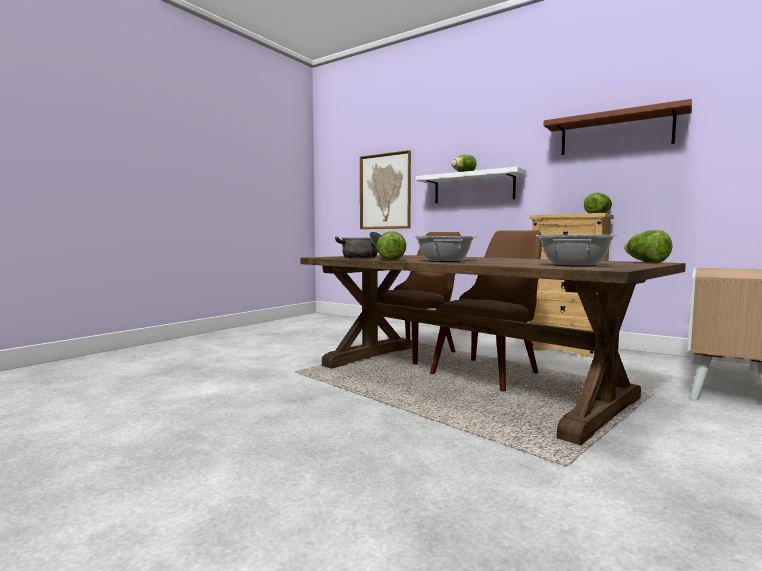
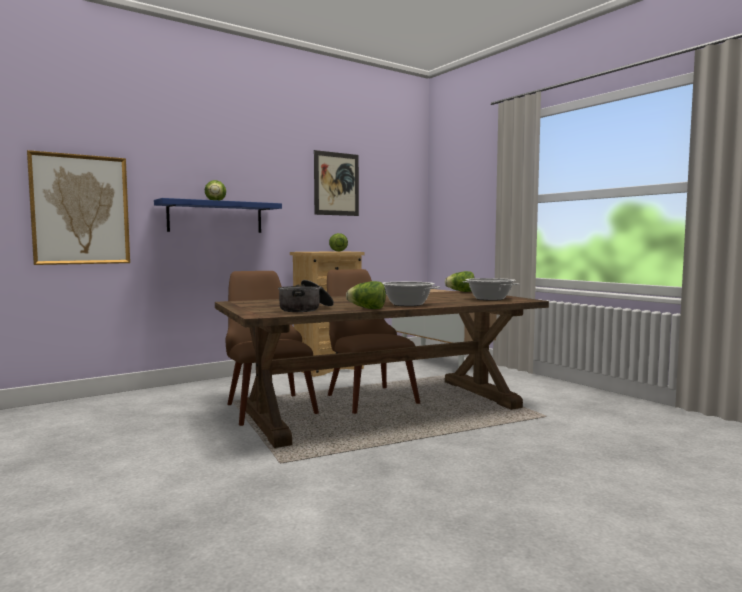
camera: 70 degrees left, 0 degrees up
white shelf [416,167,526,203] -> blue shelf [154,198,282,233]
brown shelf [544,99,692,155] -> picture [314,150,359,216]

